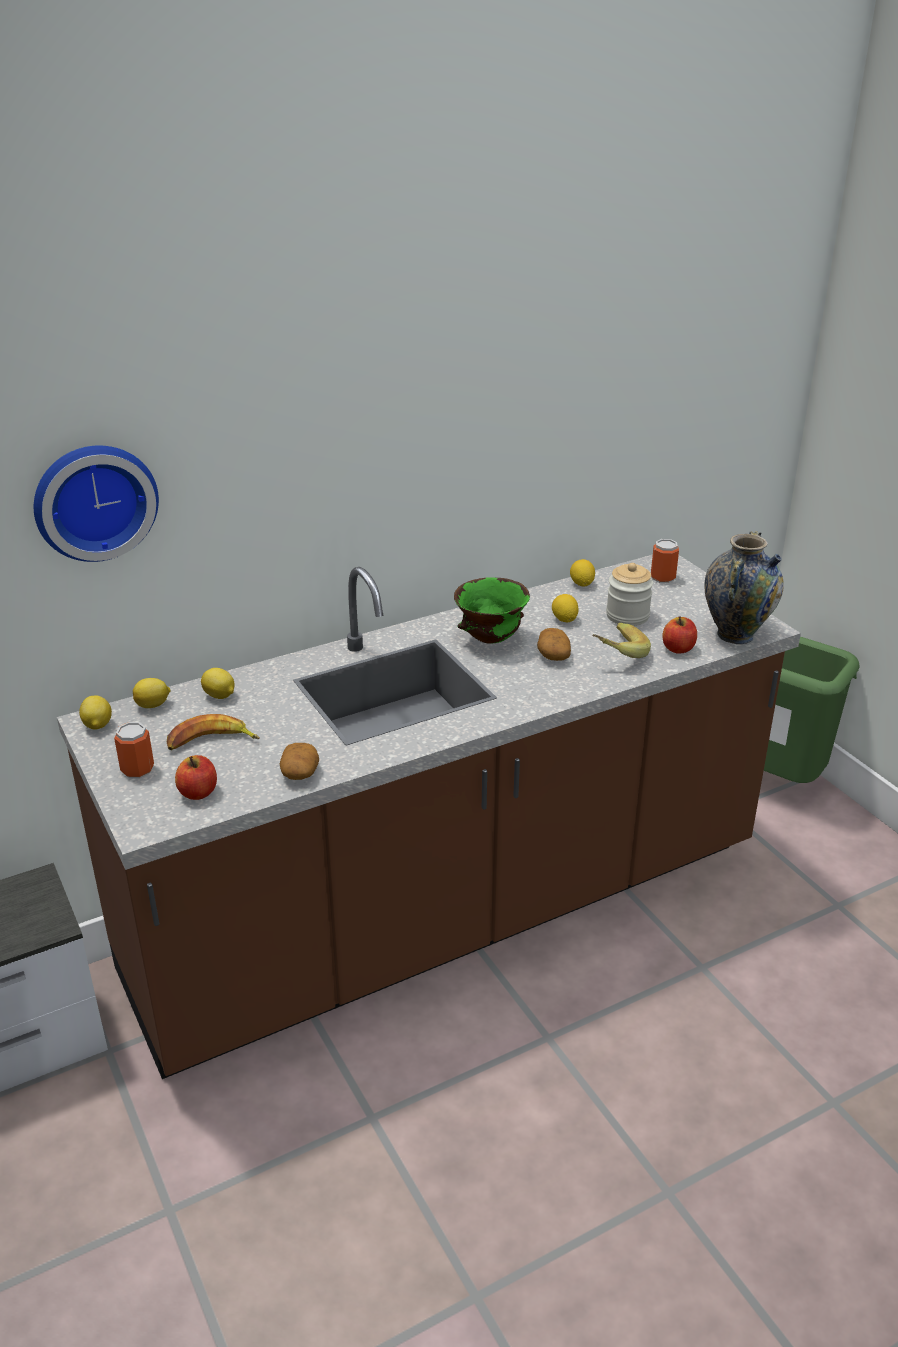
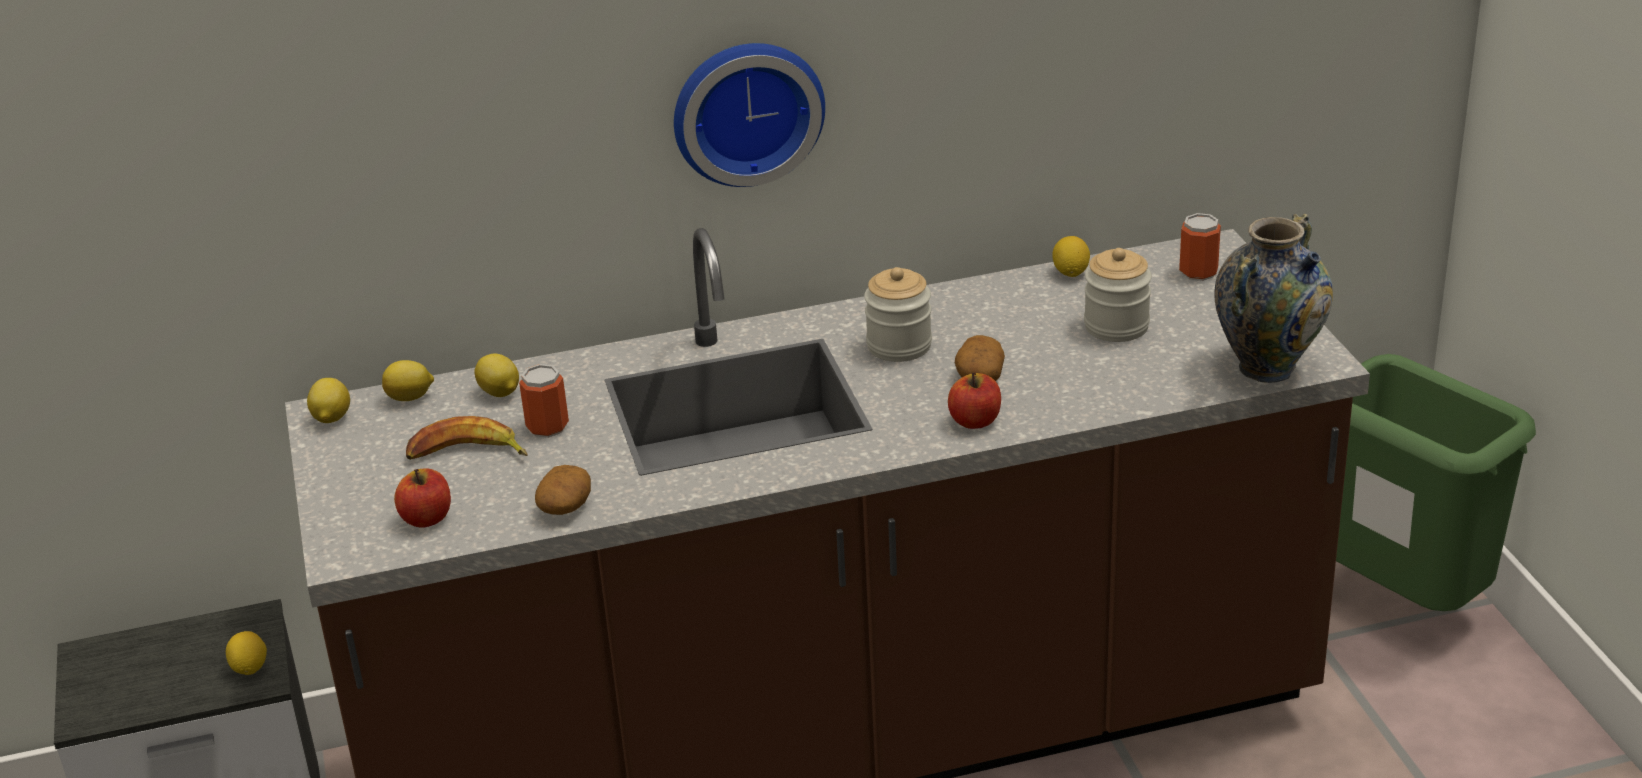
camera: 15 degrees right, 0 degrees up
wall clock [34,445,159,562] -> wall clock moved to [674,43,825,187]
can [114,722,154,778] -> can moved to [519,364,569,438]
green bowl [454,577,530,644] -> jar [864,267,932,362]
lemon [552,594,578,622] -> lemon moved to [226,631,267,675]
banana [593,623,651,658] -> none
apple [662,616,697,654] -> apple moved to [948,372,1001,429]

